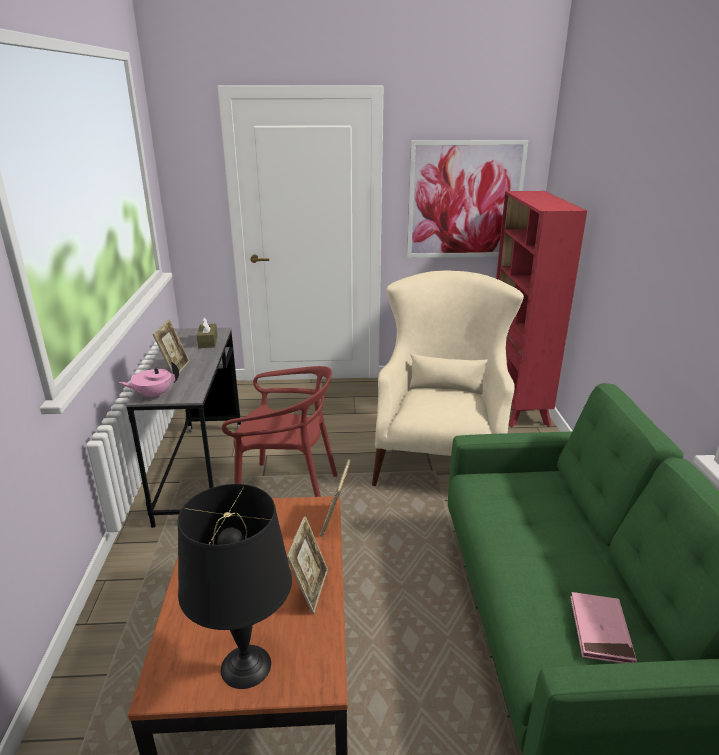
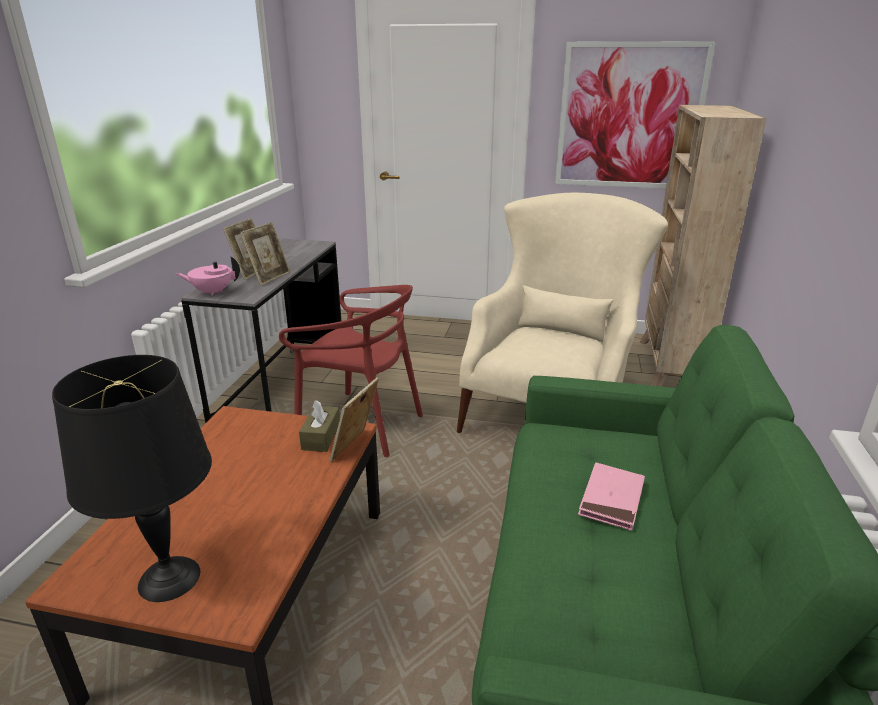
camera: 15 degrees right, 0 degrees up
brown tissue box [197,317,218,348] -> brown tissue box moved to [299,400,340,452]
picture frame [287,516,328,614] -> picture frame moved to [240,222,290,286]
red bookcase [496,191,587,427] -> beige bookcase [640,105,767,386]
pink book [570,592,637,663] -> pink book moved to [578,462,645,531]

